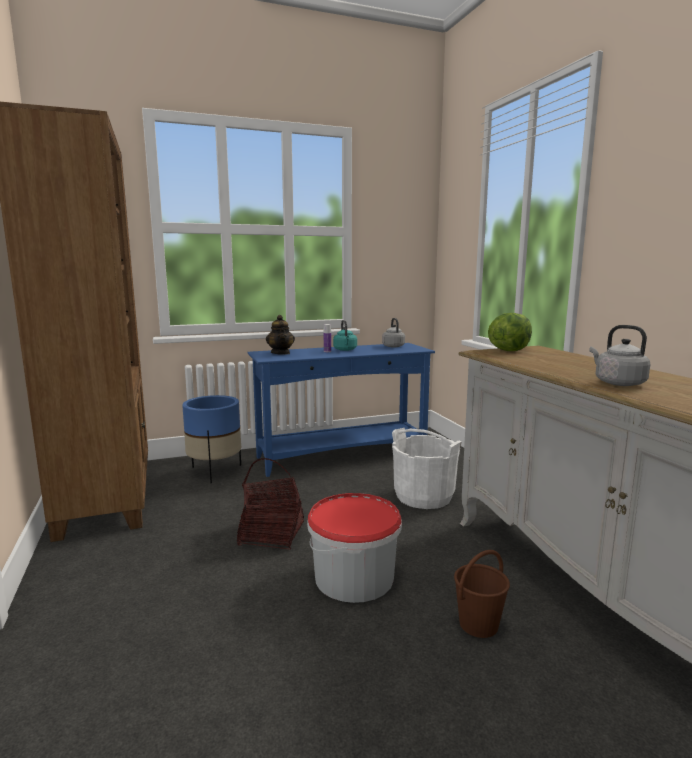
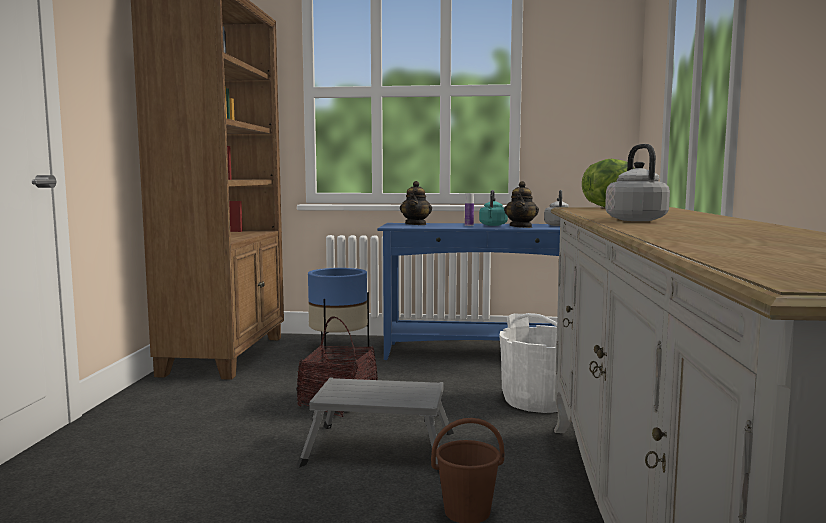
camera: 25 degrees right, 5 degrees down
bucket [307,493,402,603] -> grey step ladder [296,377,454,474]
none -> teapot [504,181,539,228]

